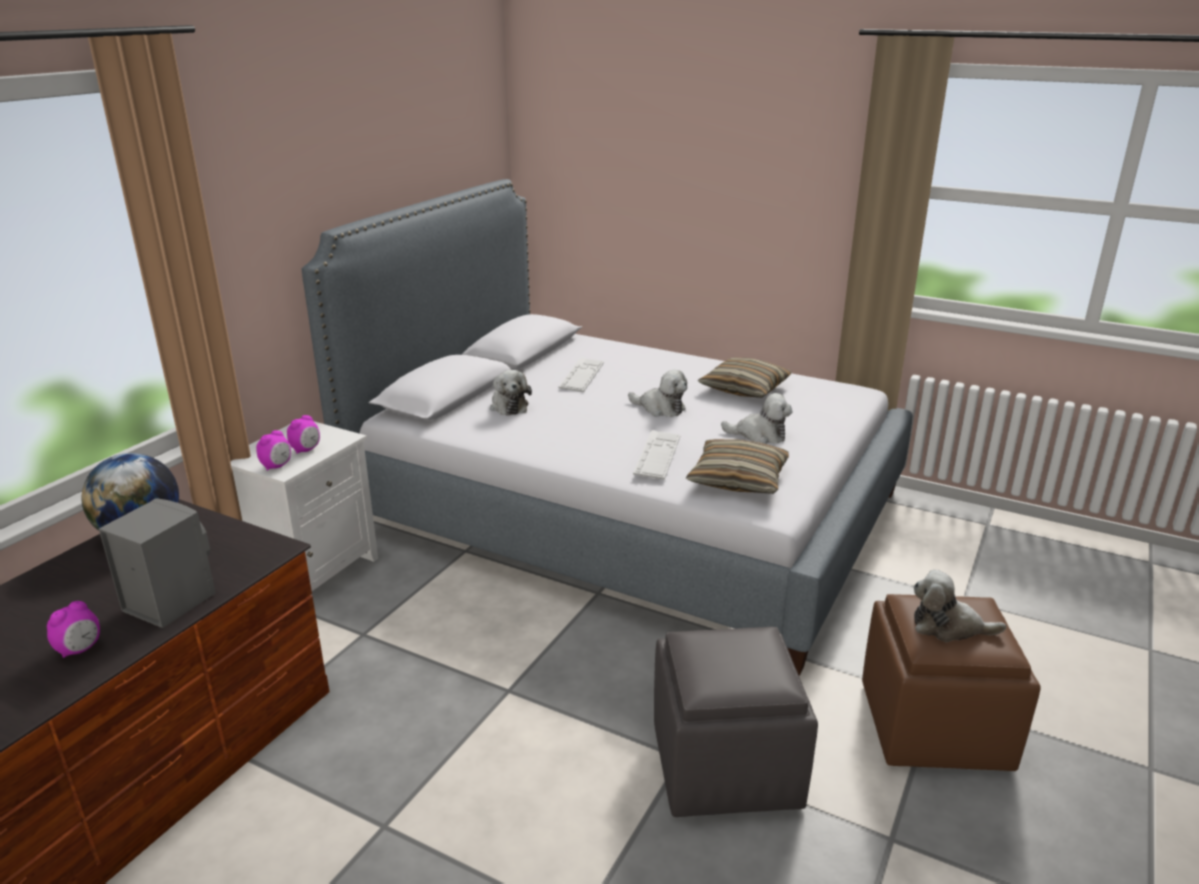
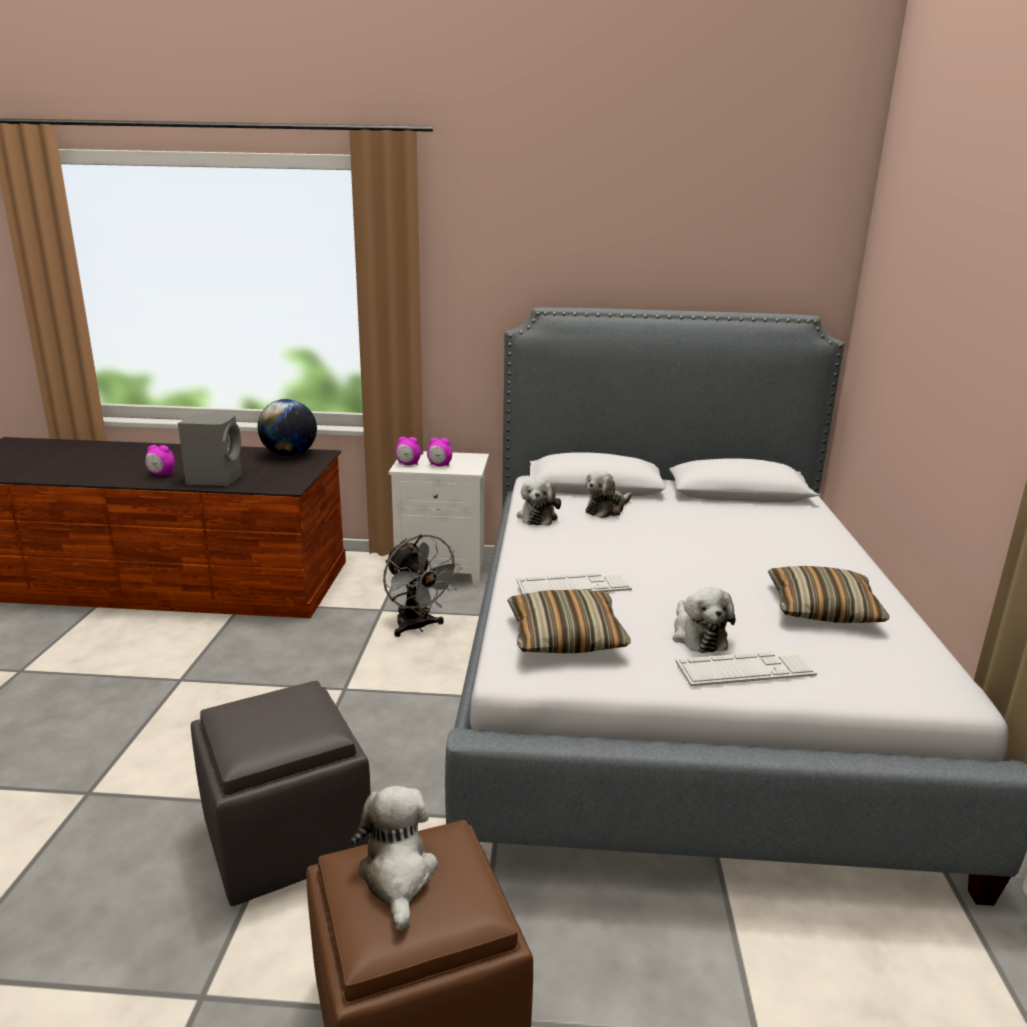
camera: 65 degrees right, 5 degrees down
keyboard [559,358,604,392] -> keyboard moved to [675,650,817,686]
plush toy [628,370,687,417] -> plush toy moved to [517,478,561,526]
none -> grey fan [383,534,462,637]

